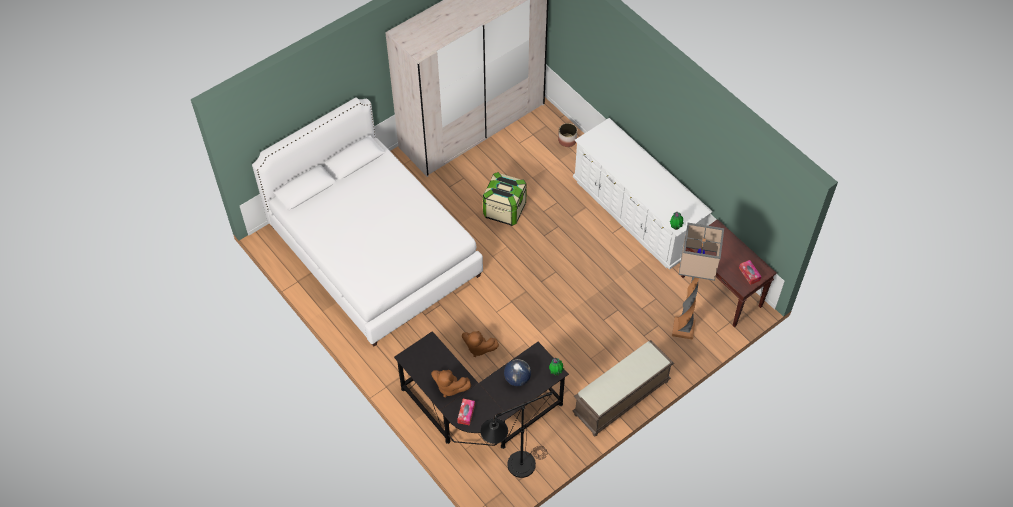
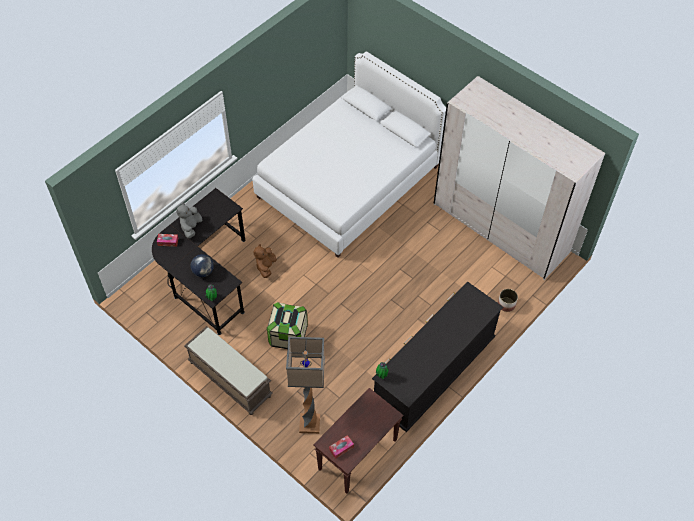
camera: 80 degrees right, 0 degrees up
brown plush toy [431,370,471,397] -> grey plush toy [176,202,202,238]
black floor lamp [480,391,554,478] -> none
storage box [483,172,527,226] -> storage box moved to [267,302,308,349]
white dresser [573,118,713,270] -> black dresser [372,282,503,432]

